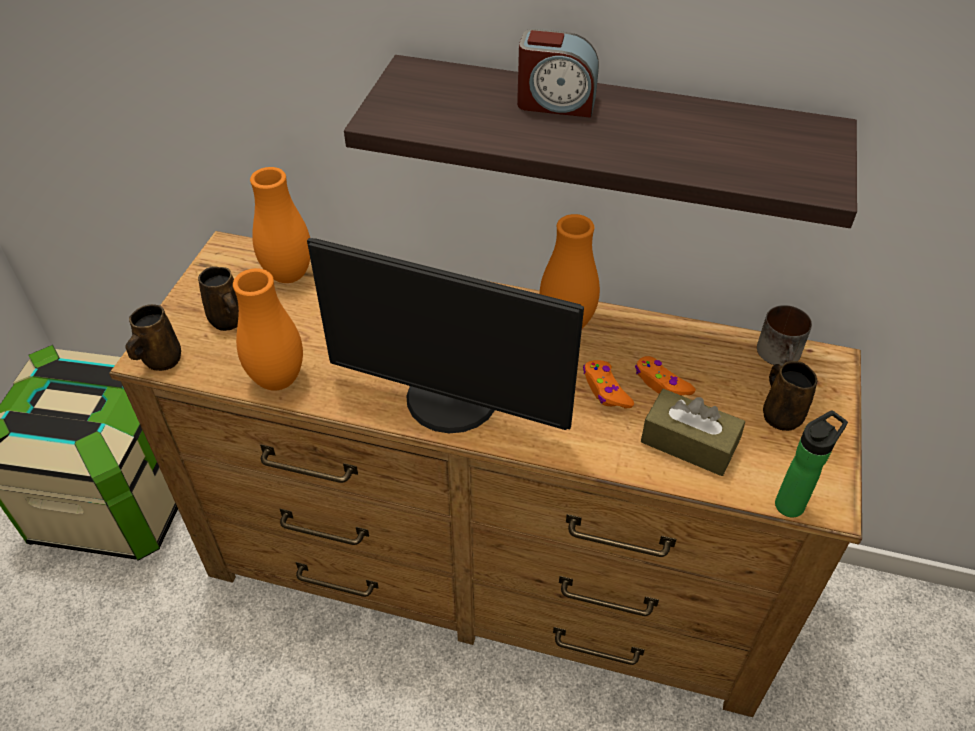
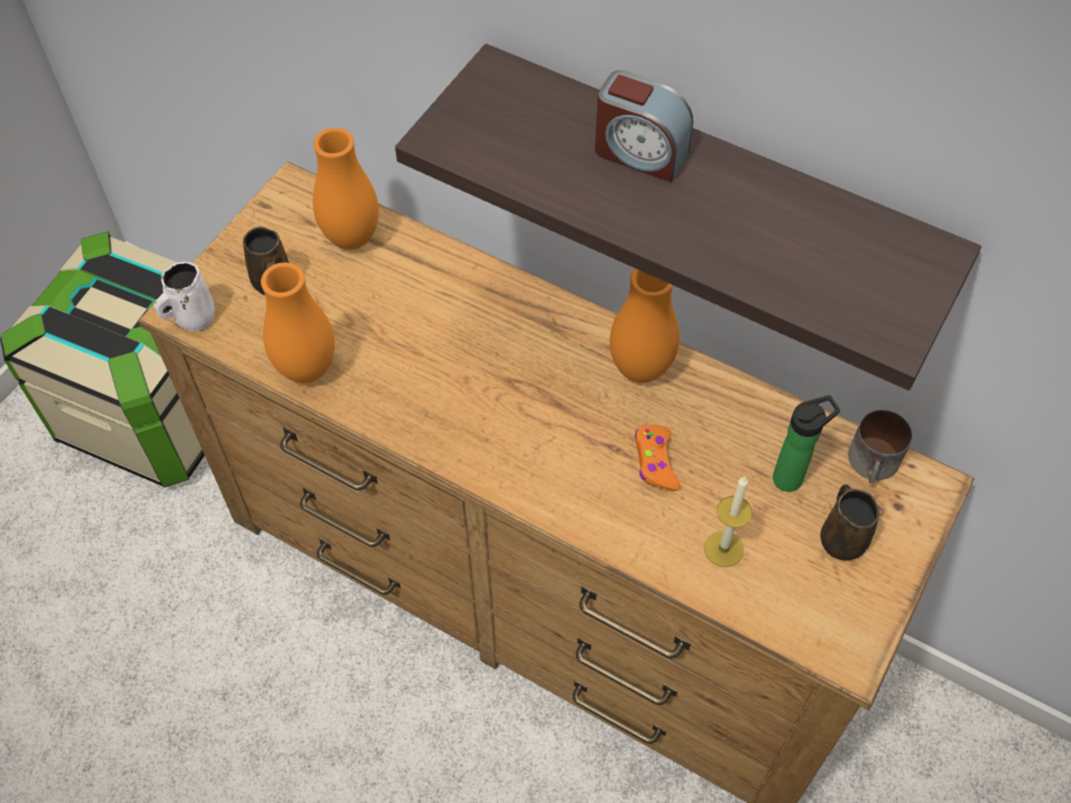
camera: 15 degrees right, 10 degrees up
brown mug [125,304,181,371] -> white mug [154,262,215,331]
monitor [307,238,584,433] -> none
orange game controller [635,356,696,396] -> none
brown tissue box [641,389,745,476] -> candle [704,477,753,567]
bottle [775,410,848,518] -> bottle moved to [773,395,840,492]

